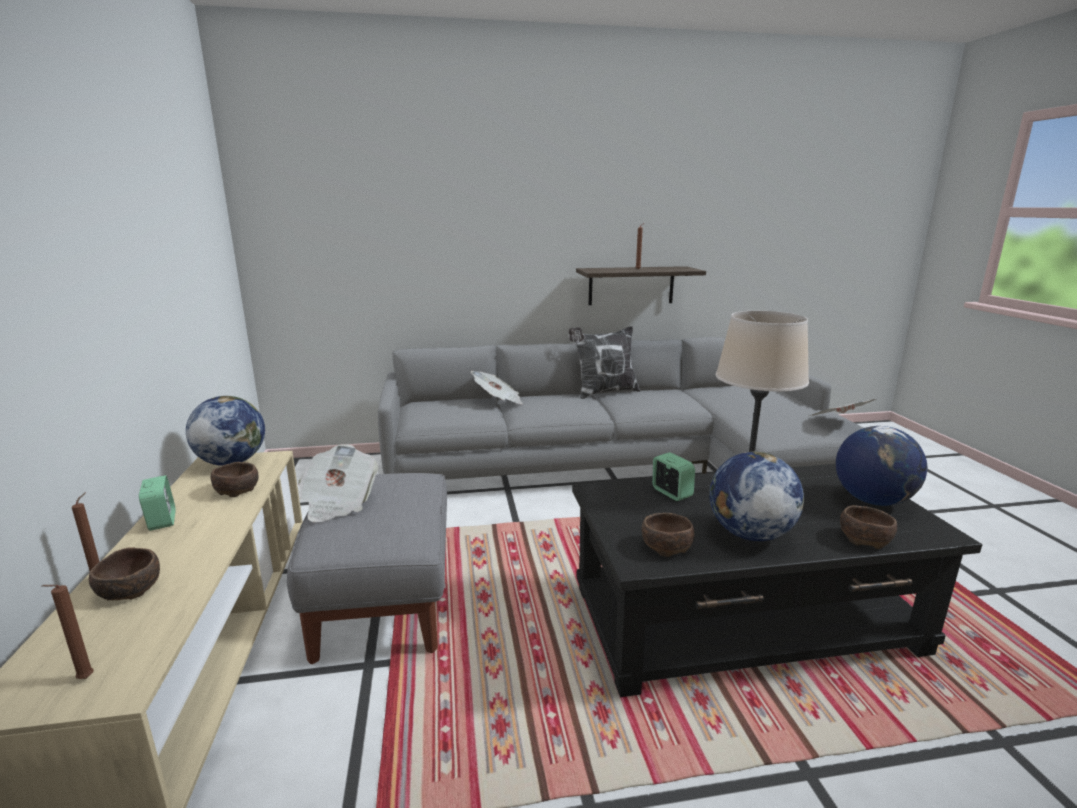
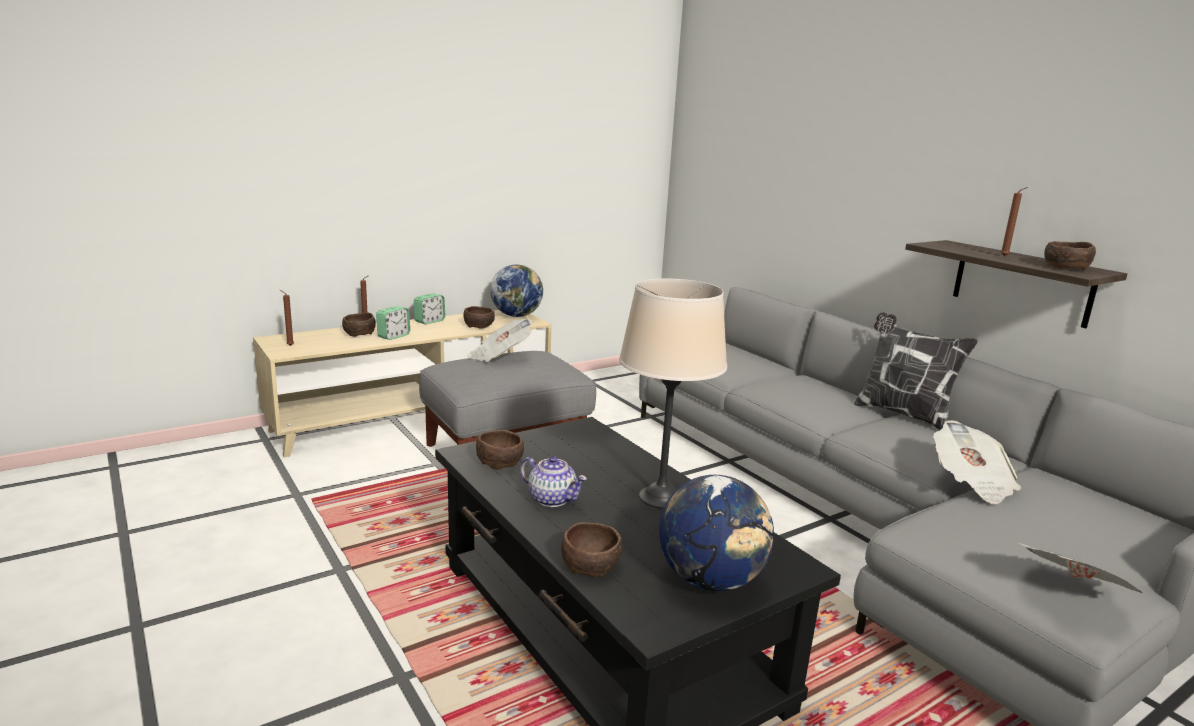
camera: 65 degrees right, 0 degrees up
newspaper [471,371,523,404] -> newspaper moved to [933,420,1021,505]
alarm clock [652,452,695,501] -> alarm clock moved to [376,306,410,340]
globe [709,452,804,541] -> teapot [520,456,587,507]
none -> brown bowl [1044,241,1096,270]

